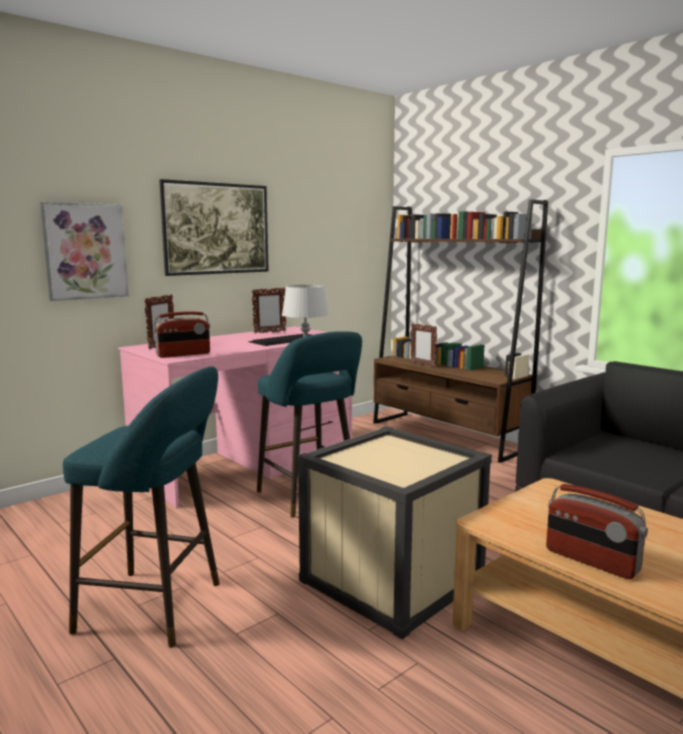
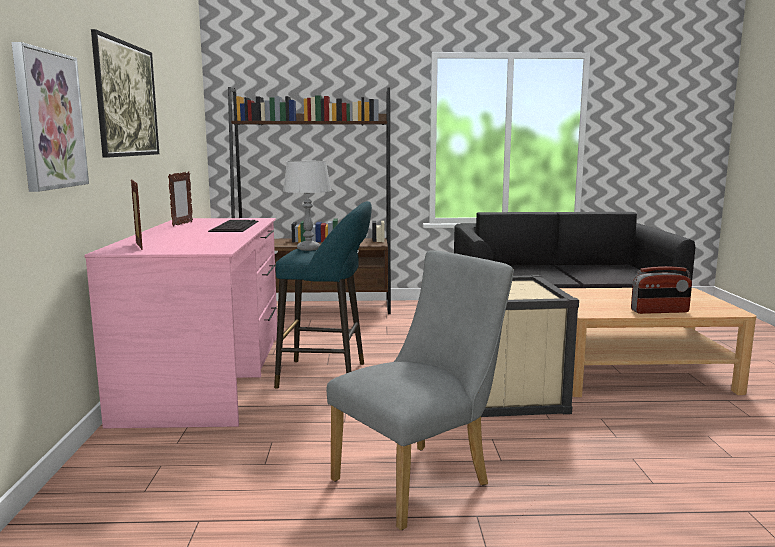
camera: 50 degrees left, 0 degrees up
turquoise stool [63,366,220,648] -> grey chair [326,250,514,530]
radio [153,311,210,358] -> none
picture frame [411,323,437,367] -> none

